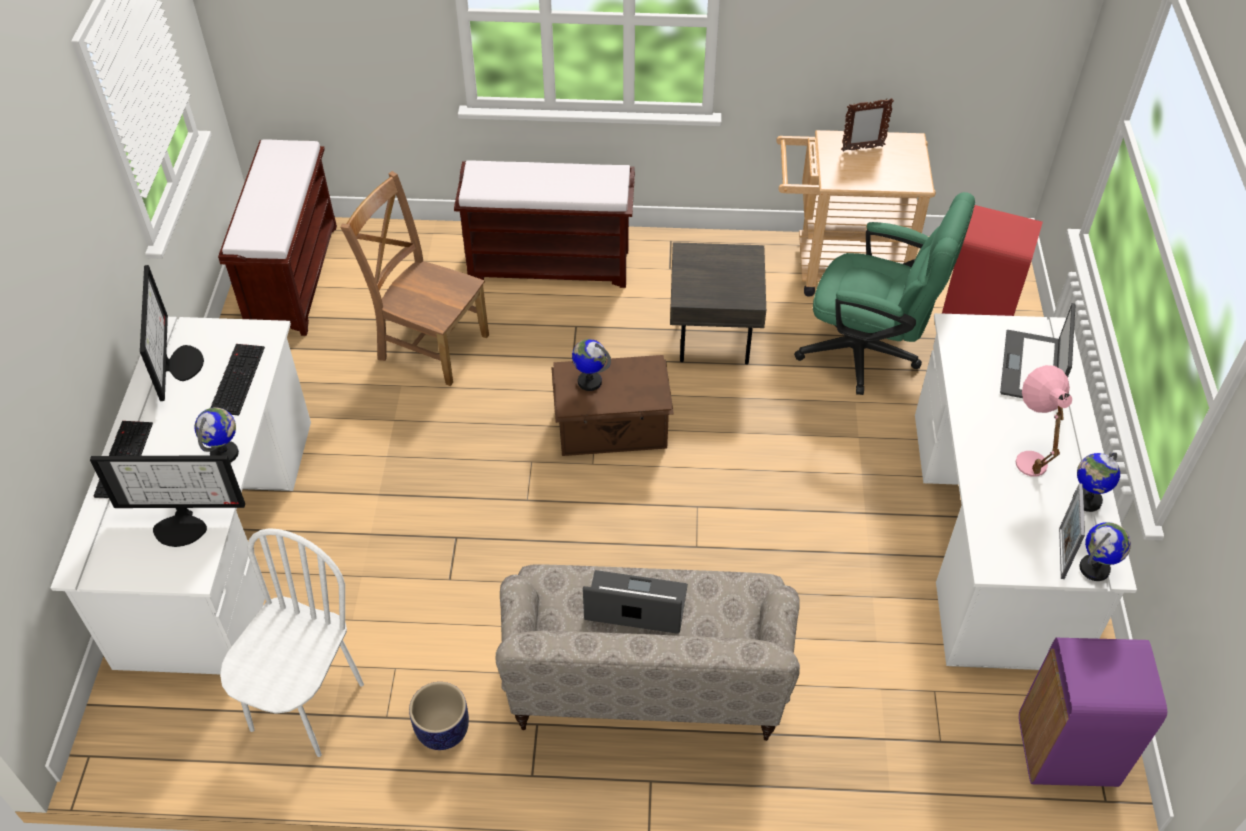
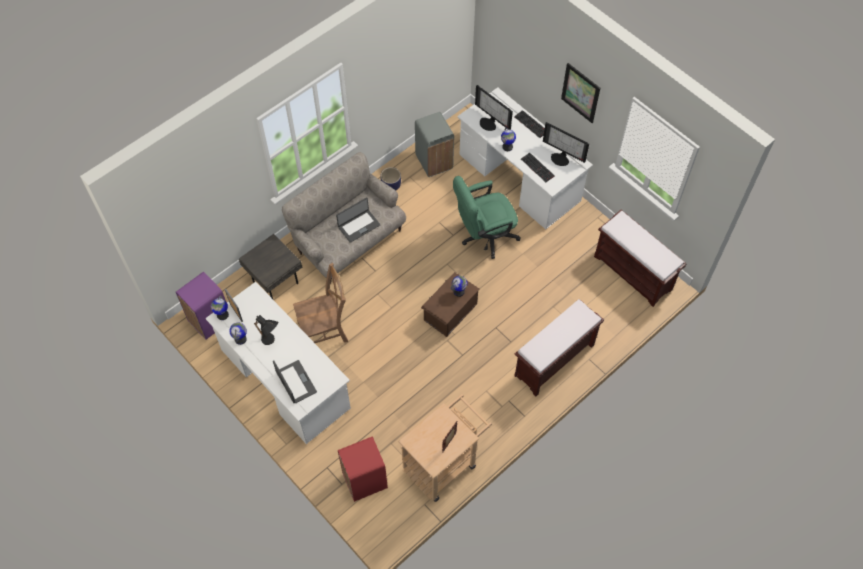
camera: 135 degrees right, 10 degrees up
monitor [90,455,245,547] -> monitor turned 90 degrees counterclockwise [475,85,513,131]
white chair [220,528,364,757] -> grey trash can [415,112,454,177]
brown chair [340,171,489,386] -> brown chair moved to [293,263,348,343]
grey side table [670,242,766,365] -> grey side table moved to [239,234,302,299]
green office chair [794,192,975,395] -> green office chair moved to [453,176,521,259]
pink table lamp [1015,365,1072,477] -> black table lamp [254,315,278,345]
none -> picture [561,63,600,123]

